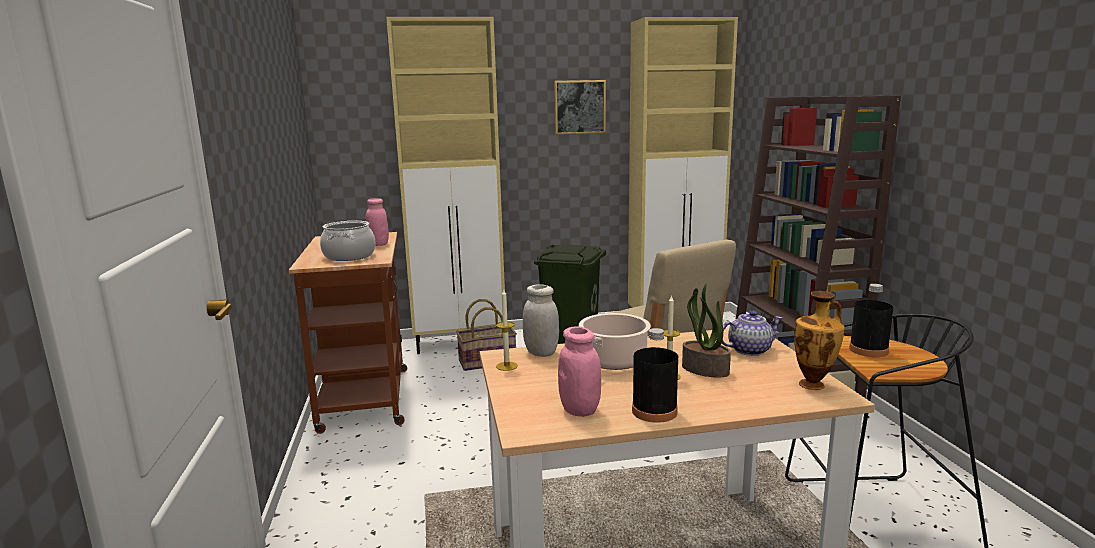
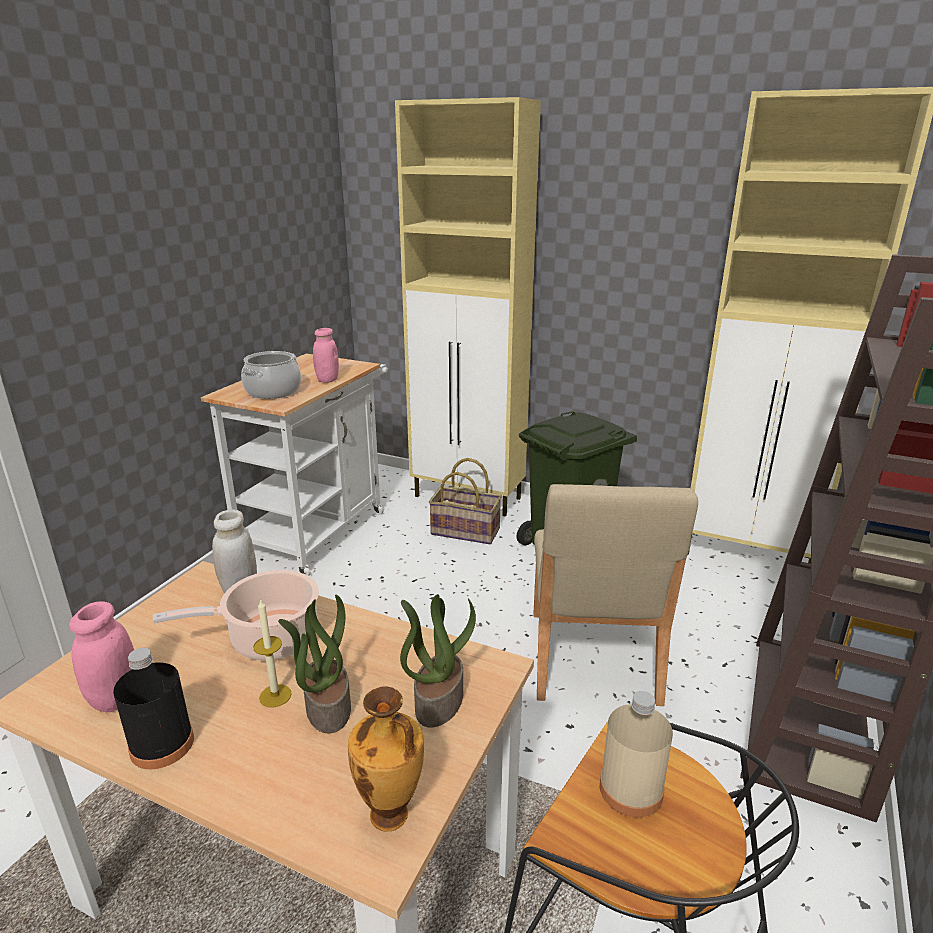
camera: 35 degrees right, 10 degrees up
brown cart [289,232,407,434] -> white cart [201,353,388,576]
candle [496,290,518,371] -> none
picture [554,80,606,135] -> none
teapot [722,311,783,356] -> potted plant [400,594,476,727]
black bottle [849,284,894,357] -> beige bottle [600,691,673,817]

